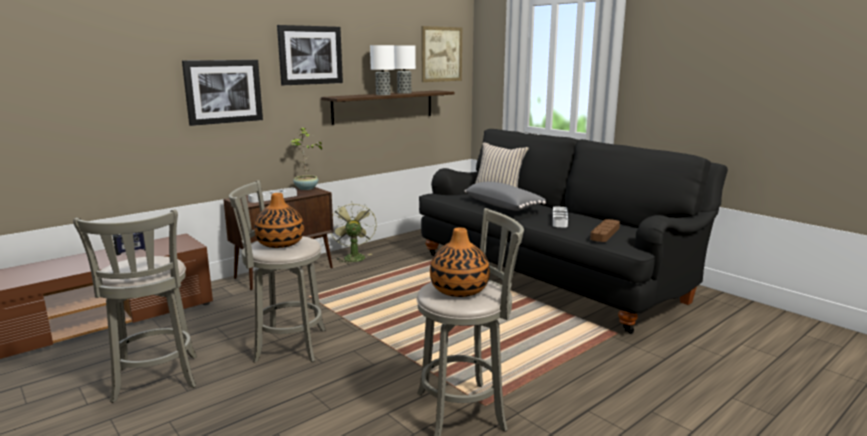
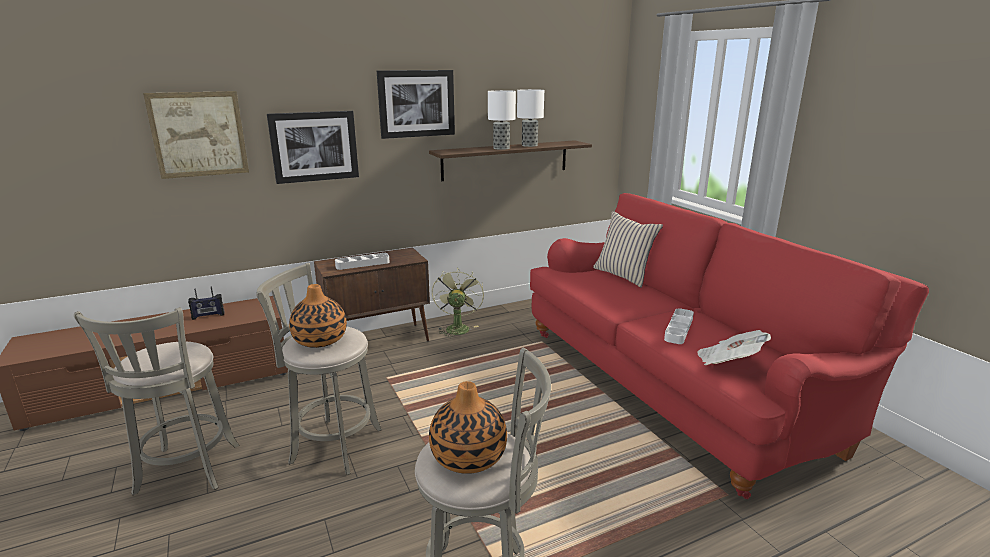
camera: 15 degrees right, 5 degrees up
potted plant [291,127,322,190] -> none
black sofa [419,129,728,334] -> red sofa [530,193,929,499]
picture [421,26,462,82] -> picture moved to [143,91,249,179]
grey pillow [465,182,546,211] -> none
brown tray [590,219,620,242] -> newspaper [697,330,771,365]

